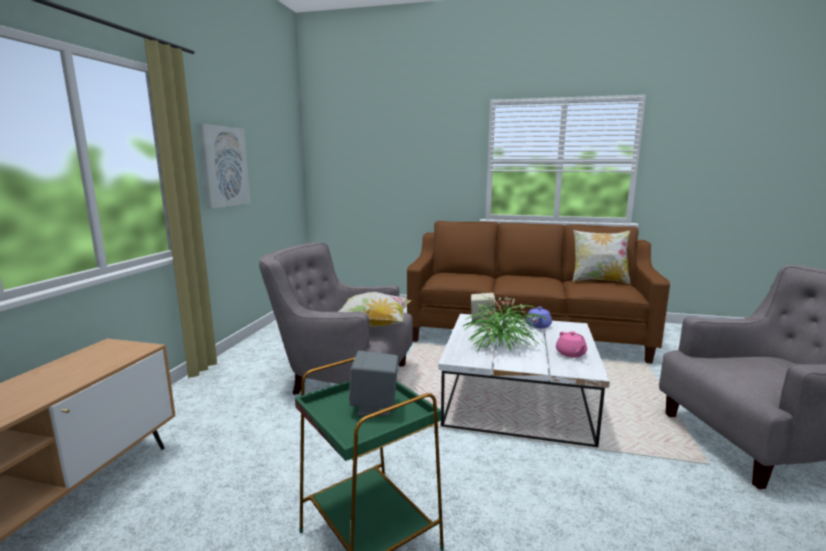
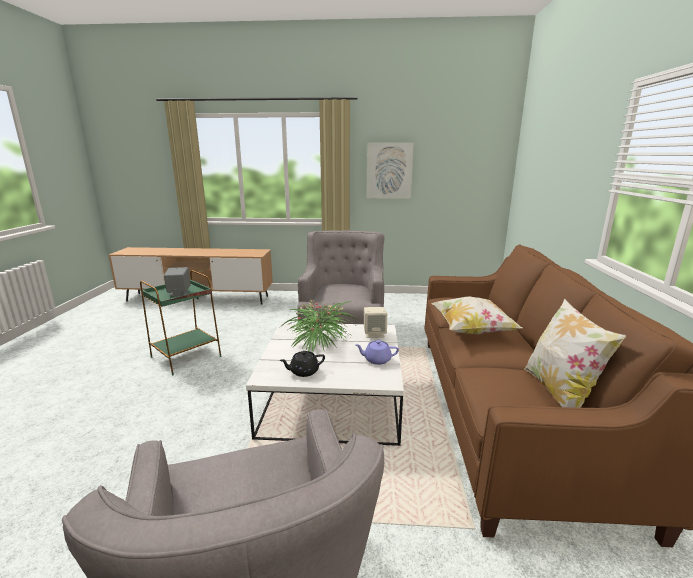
camera: 80 degrees right, 5 degrees up
pillow [338,292,411,327] -> pillow moved to [431,296,522,334]
pink teapot [556,331,587,358] -> black teapot [279,351,325,377]

